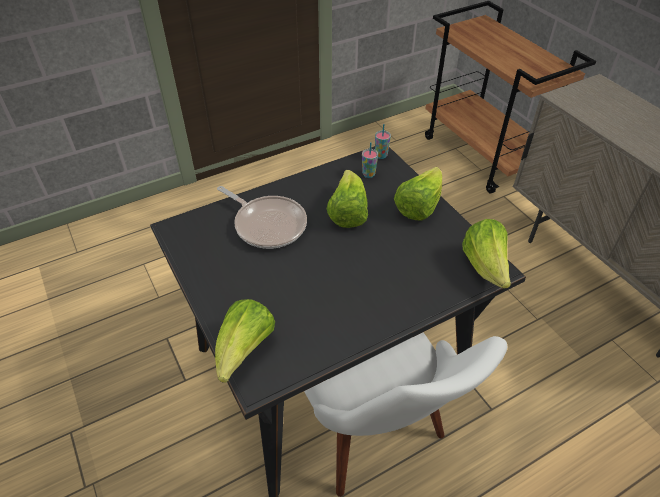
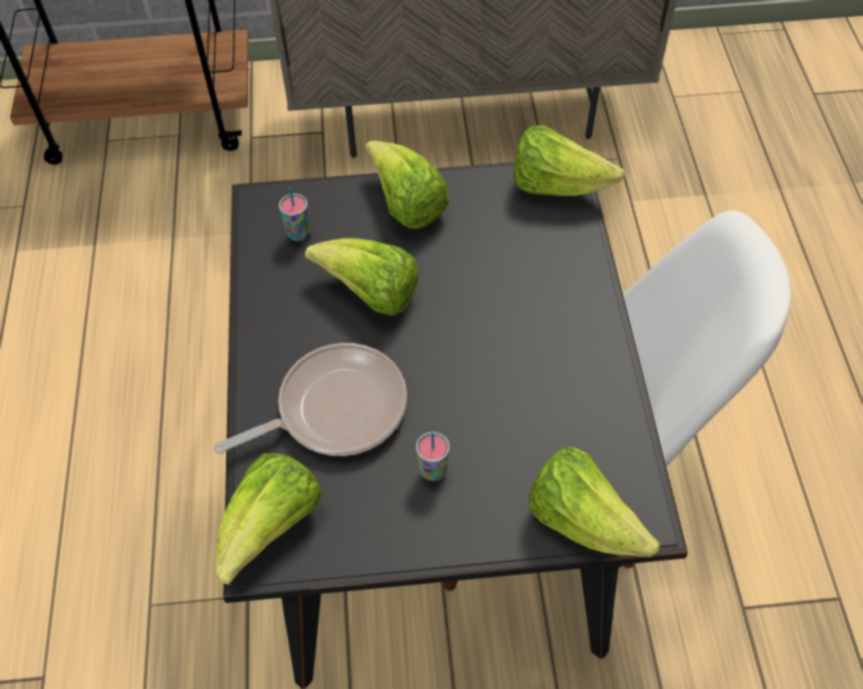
camera: 65 degrees left, 10 degrees up
cup [375,124,391,159] -> cup moved to [416,432,450,481]
none -> lettuce [216,453,322,585]

